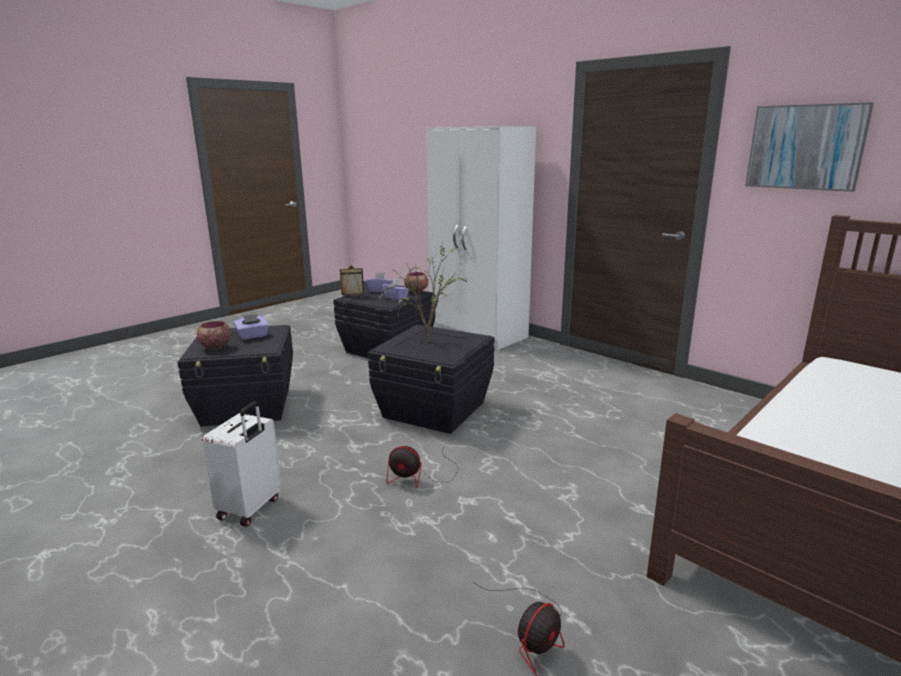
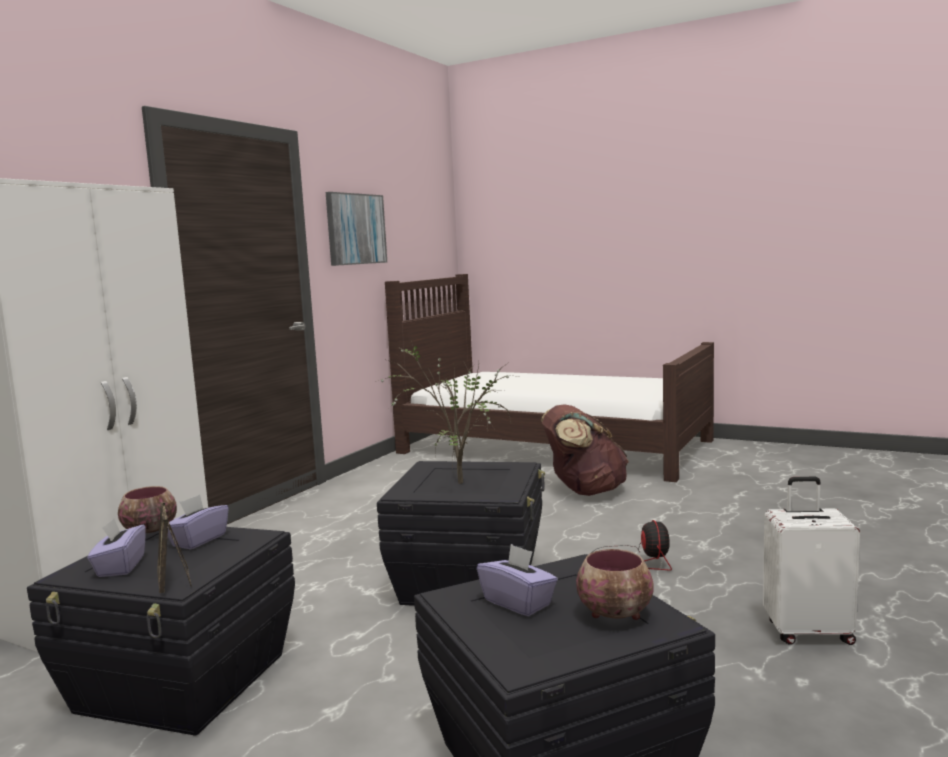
camera: 105 degrees left, 10 degrees down
fan [473,582,565,676] -> none
none -> brown backpack [541,404,629,496]

